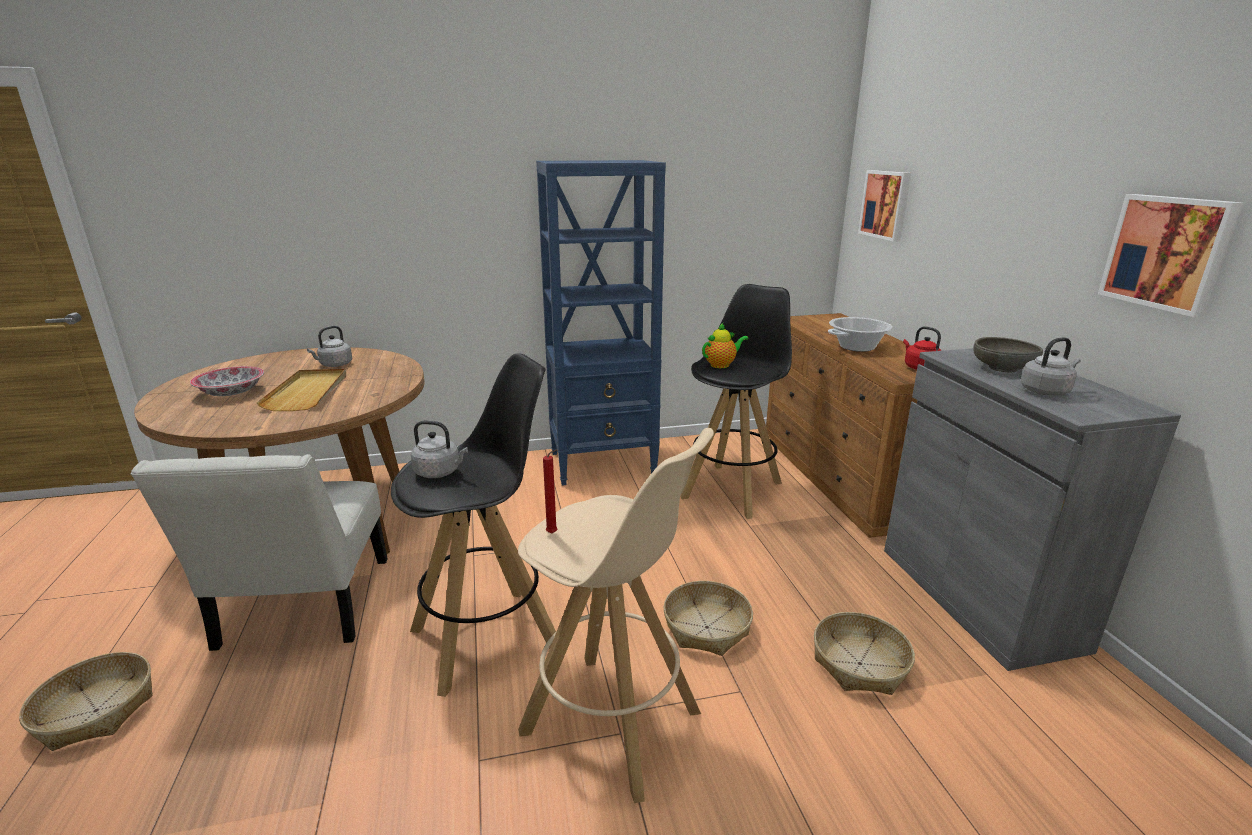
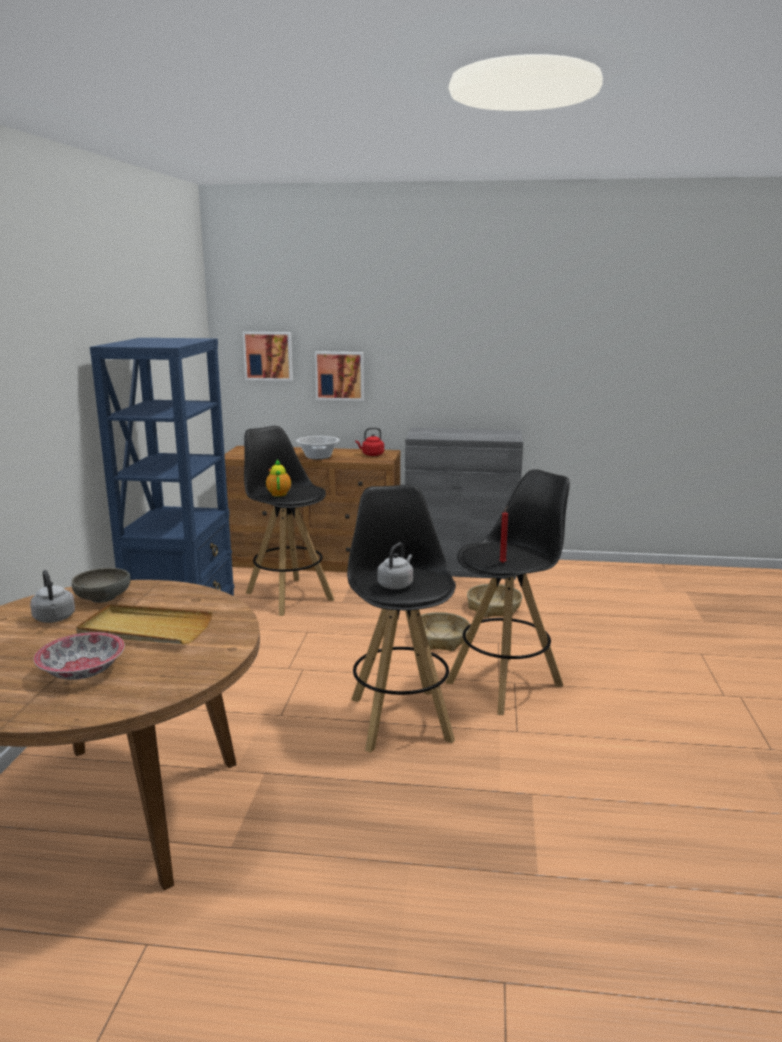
camera: 70 degrees left, 5 degrees down
basket [19,652,153,751] -> none
white chair [130,454,388,651] -> none
beige stool [518,428,714,803] -> black stool [446,469,570,715]
grey bowl [973,337,1043,373] -> grey bowl moved to [72,568,131,603]
grey kettle [1021,337,1081,396] -> none
picture [1098,194,1244,317] -> picture moved to [315,351,364,401]

